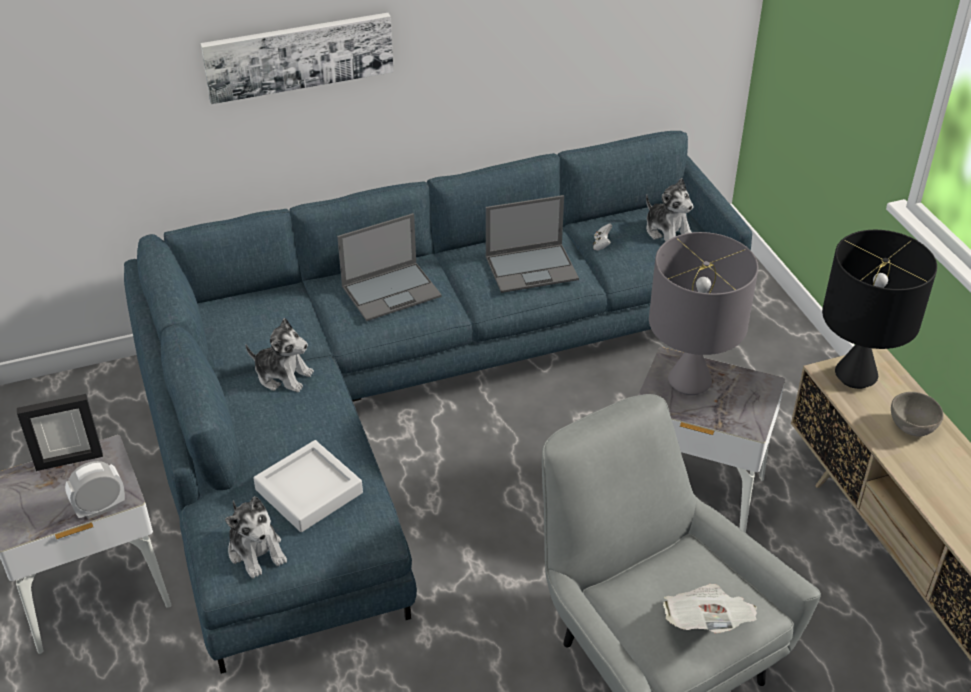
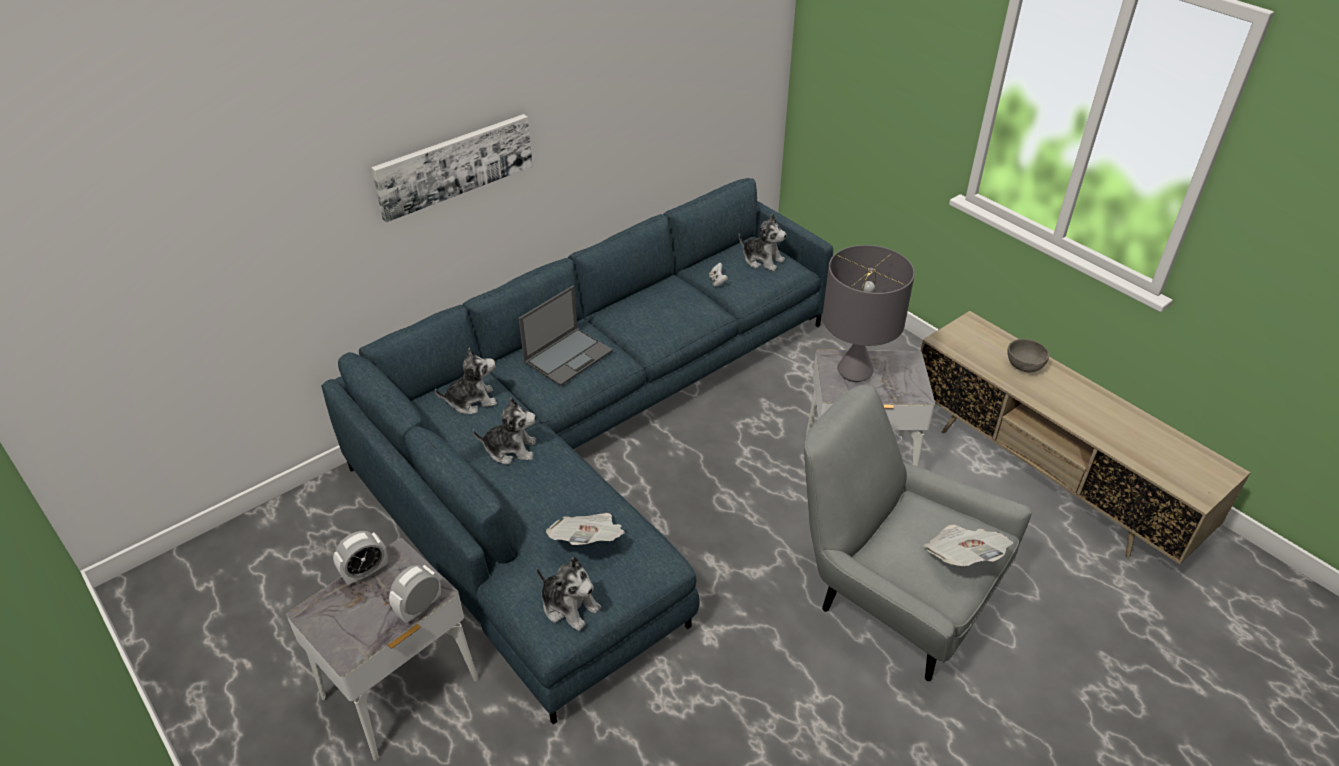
camera: 20 degrees left, 0 degrees up
picture frame [17,394,103,471] -> alarm clock [333,531,388,585]
grey tray [253,440,363,532] -> newspaper [546,513,625,545]
laptop [486,195,579,293] -> none
black table lamp [822,230,937,389] -> none
none -> plush toy [435,348,497,414]

